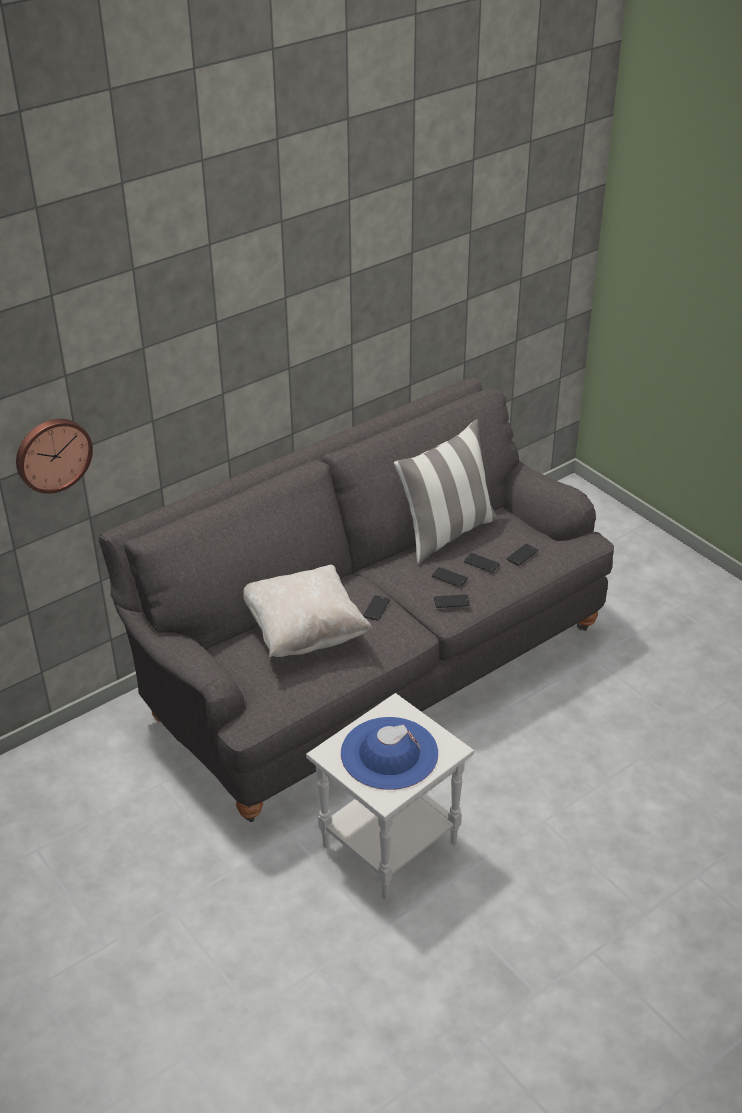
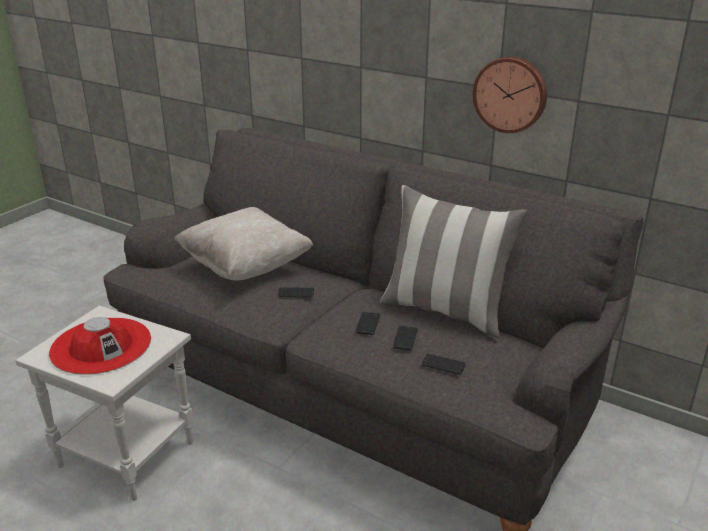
camera: 70 degrees right, 10 degrees down
wall clock [16,419,93,494] -> wall clock moved to [473,56,547,133]
blue hat [341,717,438,790] -> red hat [49,317,151,375]
phone [434,594,470,608] -> none

